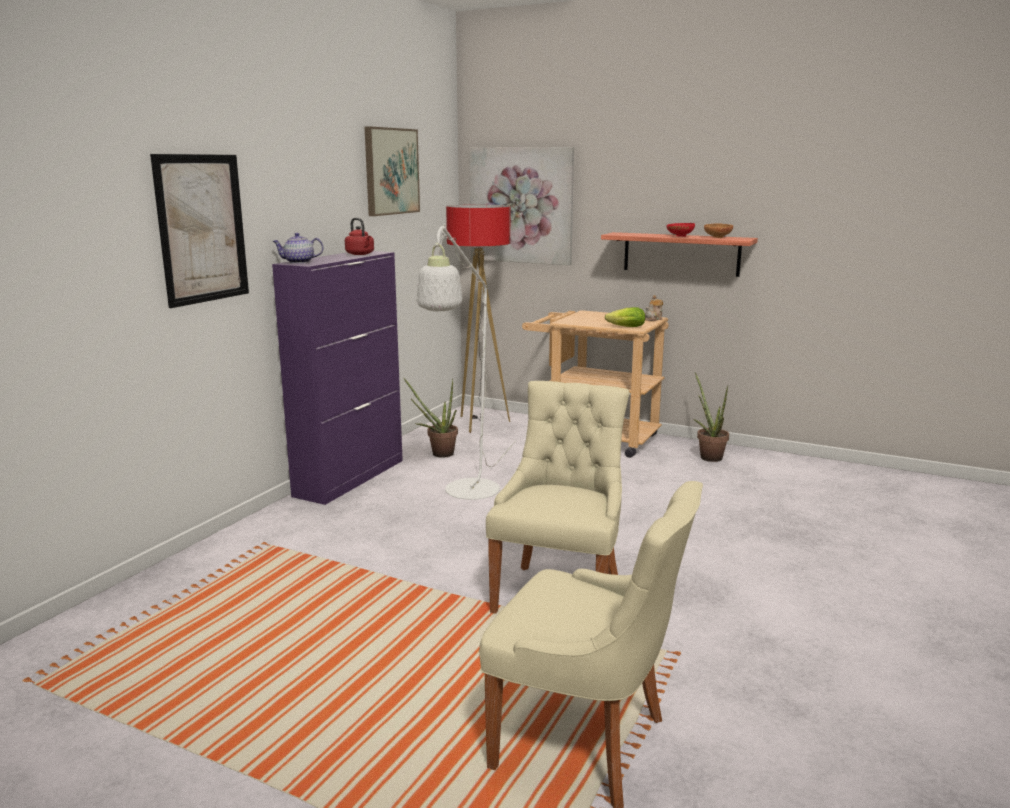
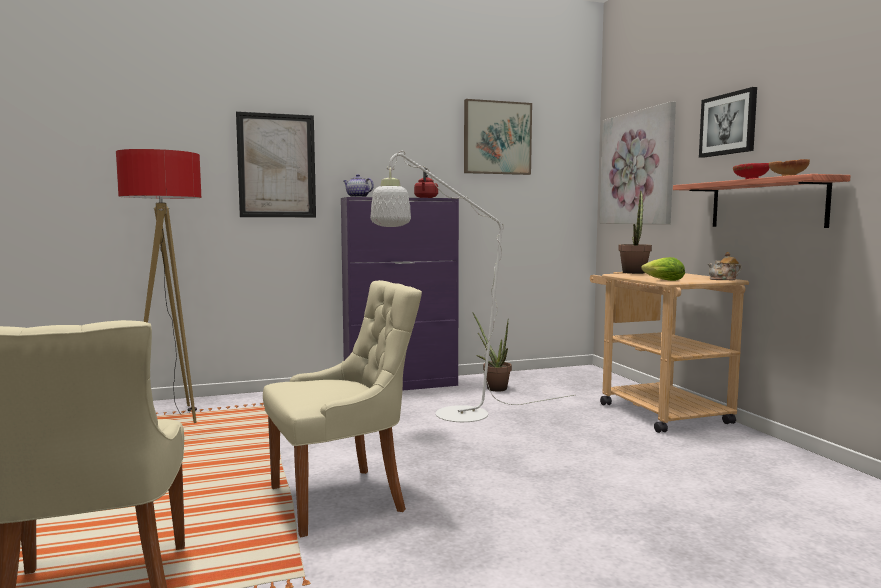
camera: 45 degrees right, 10 degrees down
floor lamp [446,205,510,433] -> floor lamp moved to [116,149,201,423]
potted plant [693,373,729,462] -> potted plant moved to [618,190,652,274]
none -> picture [699,87,757,158]

